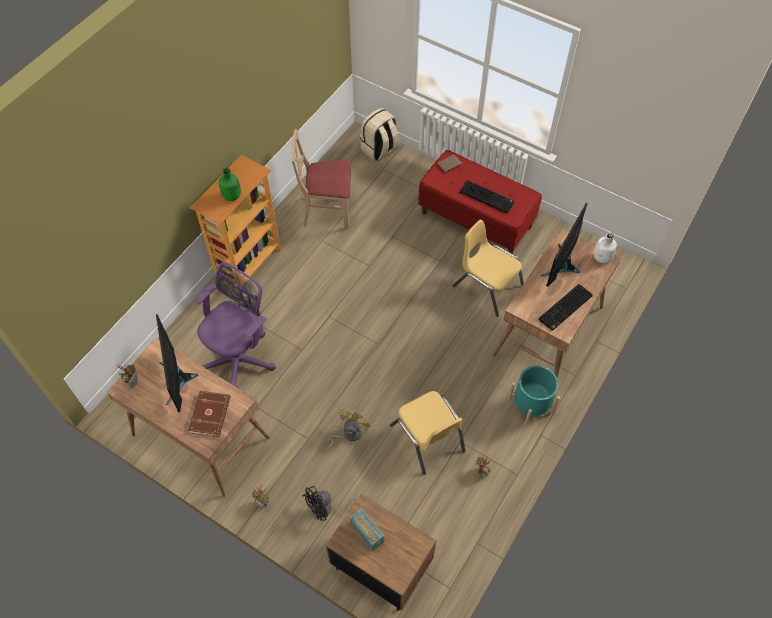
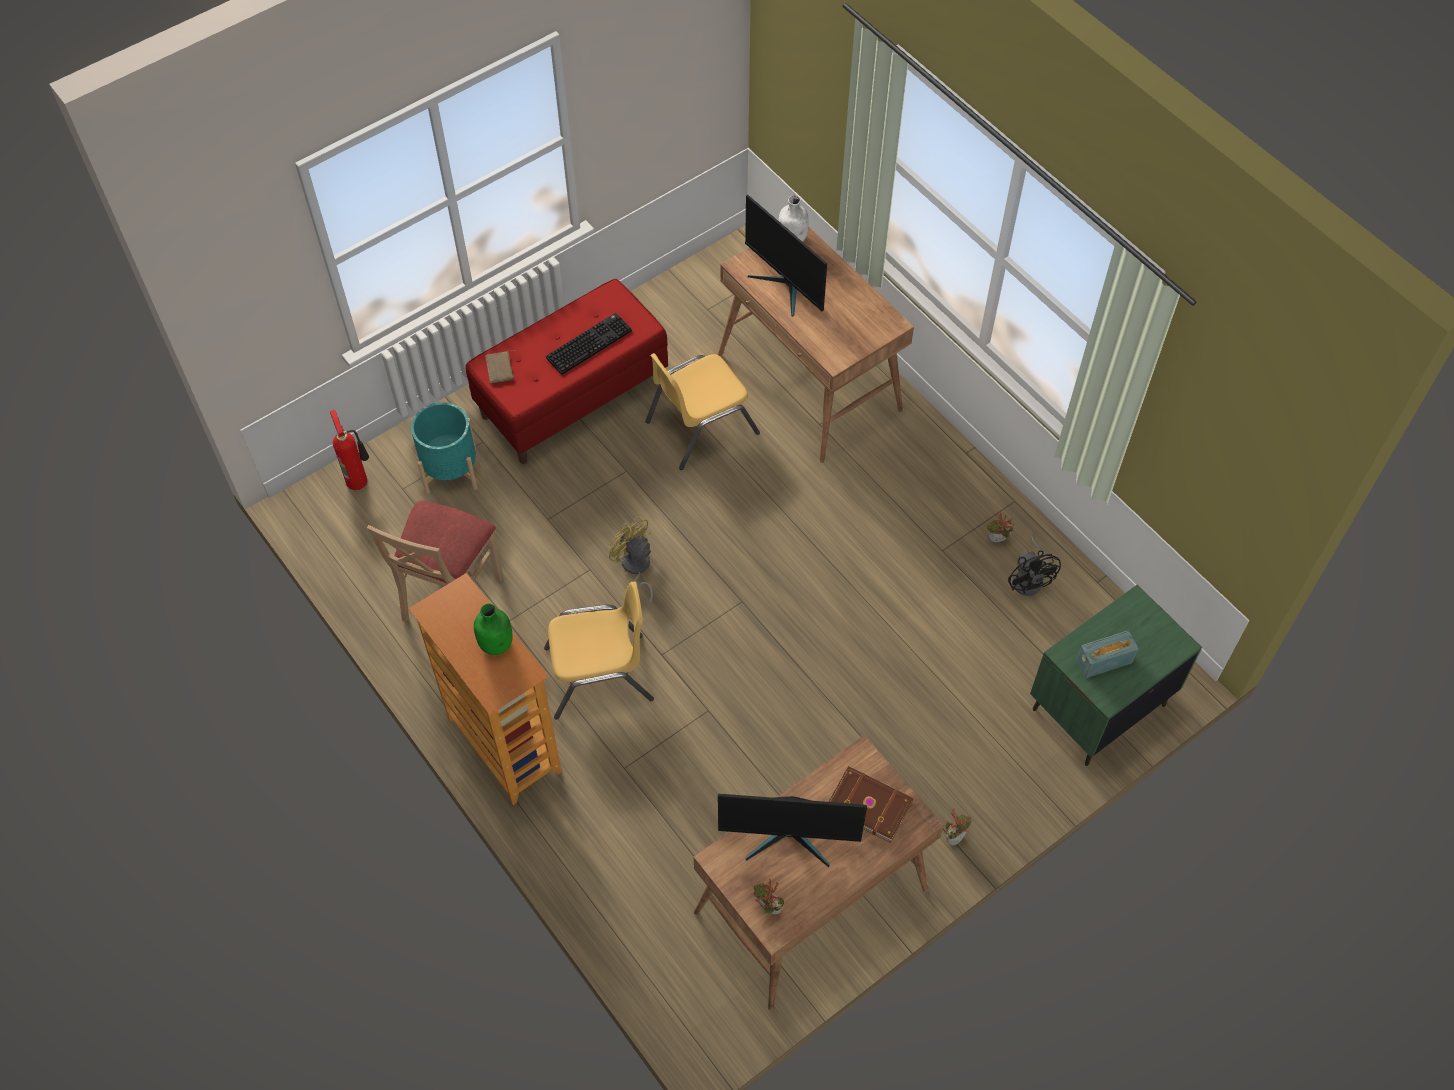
camera: 70 degrees left, 0 degrees up
purple office chair [194,262,276,389] -> none
black fan [303,486,357,521] -> black fan moved to [1008,534,1061,596]
yellow fan [323,408,371,451] -> yellow fan moved to [609,516,653,607]
brown nightstand [326,494,436,611] -> green nightstand [1030,585,1202,766]
beige backpack [360,108,400,161] -> fire extinguisher [330,410,369,490]
yellow chair [390,391,465,475] -> yellow chair moved to [544,582,654,719]
turquoise planter [508,365,560,426] -> turquoise planter moved to [411,402,477,494]
keyboard [538,284,593,331] -> none

